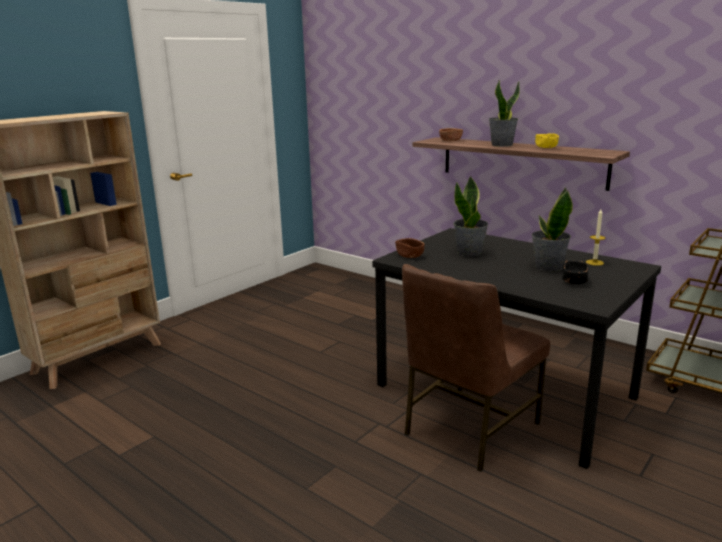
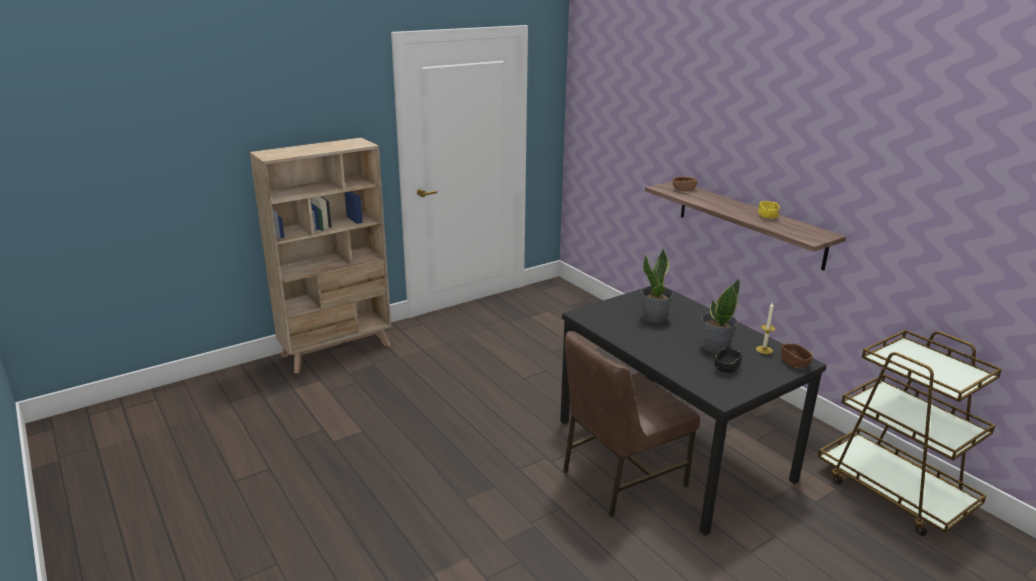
camera: 15 degrees right, 5 degrees up
brown bowl [395,238,425,258] -> brown bowl moved to [781,343,813,368]
potted plant [489,80,520,147] -> none

